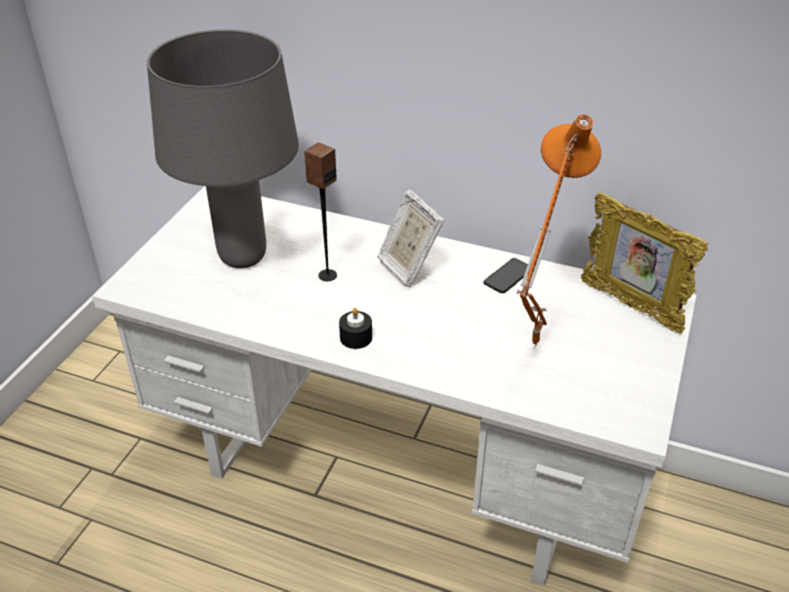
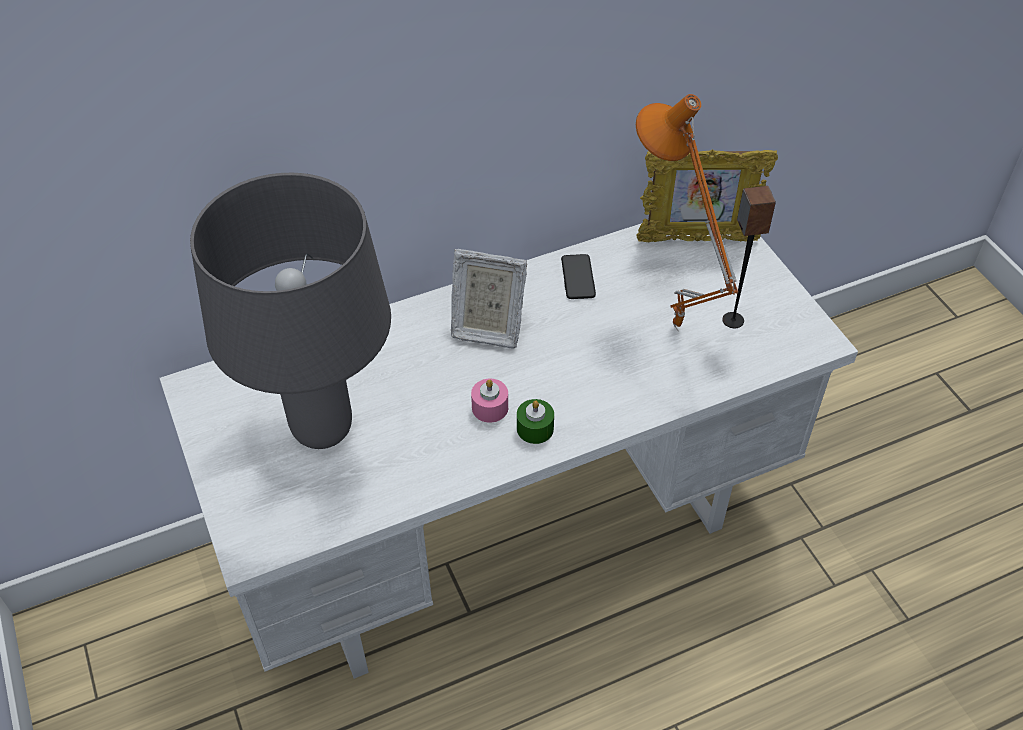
camera: 45 degrees left, 10 degrees up
speaker [304,142,337,281] -> speaker moved to [722,186,776,328]
black candle [339,308,372,349] -> green candle [517,399,554,444]
none -> pink candle [471,379,508,423]

